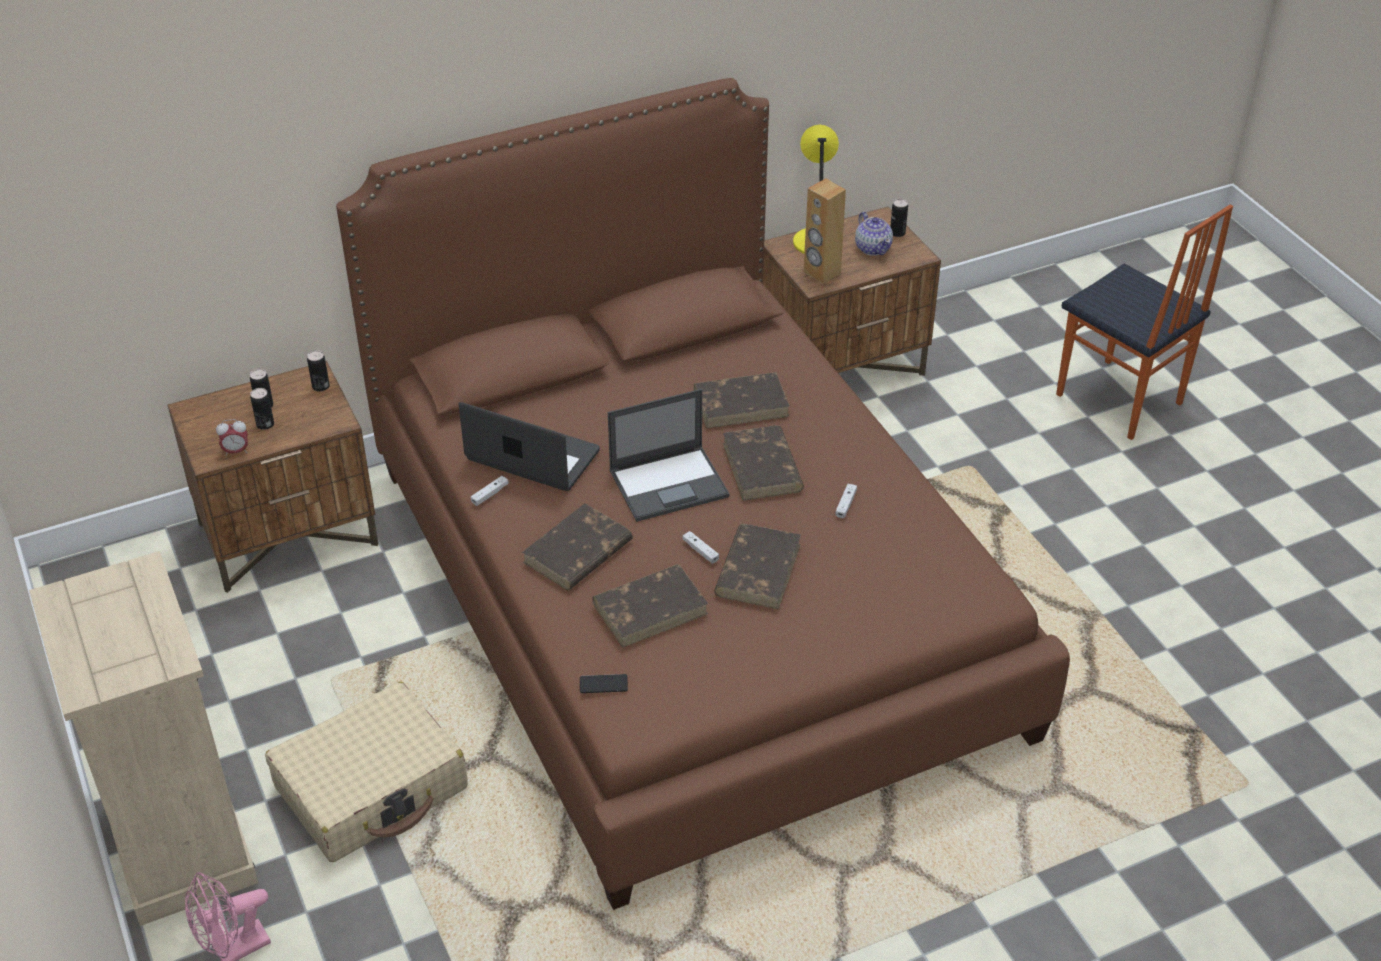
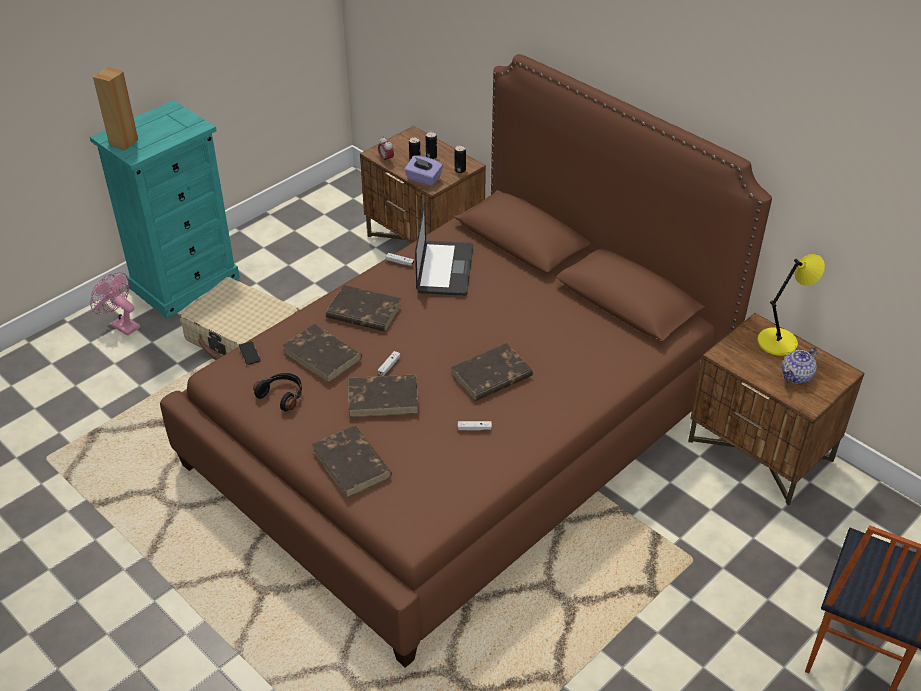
camera: 70 degrees right, 0 degrees up
beige dresser [29,551,258,926] -> turquoise dresser [90,100,240,318]
laptop [608,389,730,522] -> none
brown book [694,372,790,428] -> brown book moved to [312,426,392,498]
brown speaker [803,179,846,284] -> brown speaker moved to [93,67,138,150]
can [890,199,908,237] -> none
none -> black headphones [253,373,302,411]
none -> purple tissue box [404,156,443,186]

